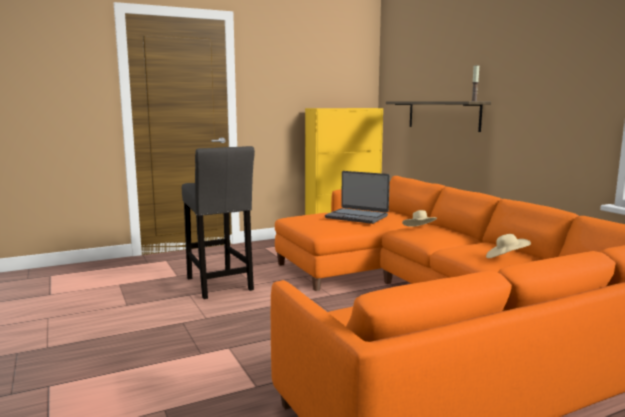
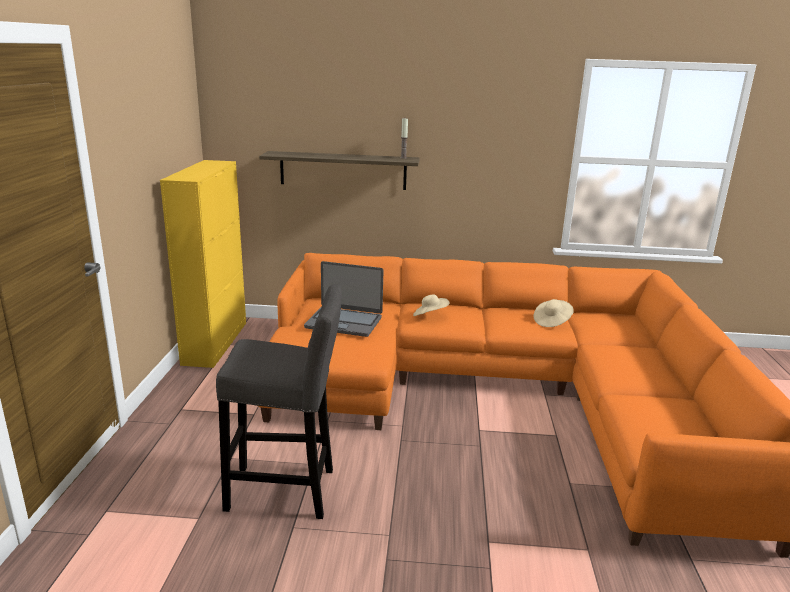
camera: 60 degrees left, 10 degrees up
laptop [325,171,390,224] -> laptop turned 45 degrees clockwise [304,261,383,337]

